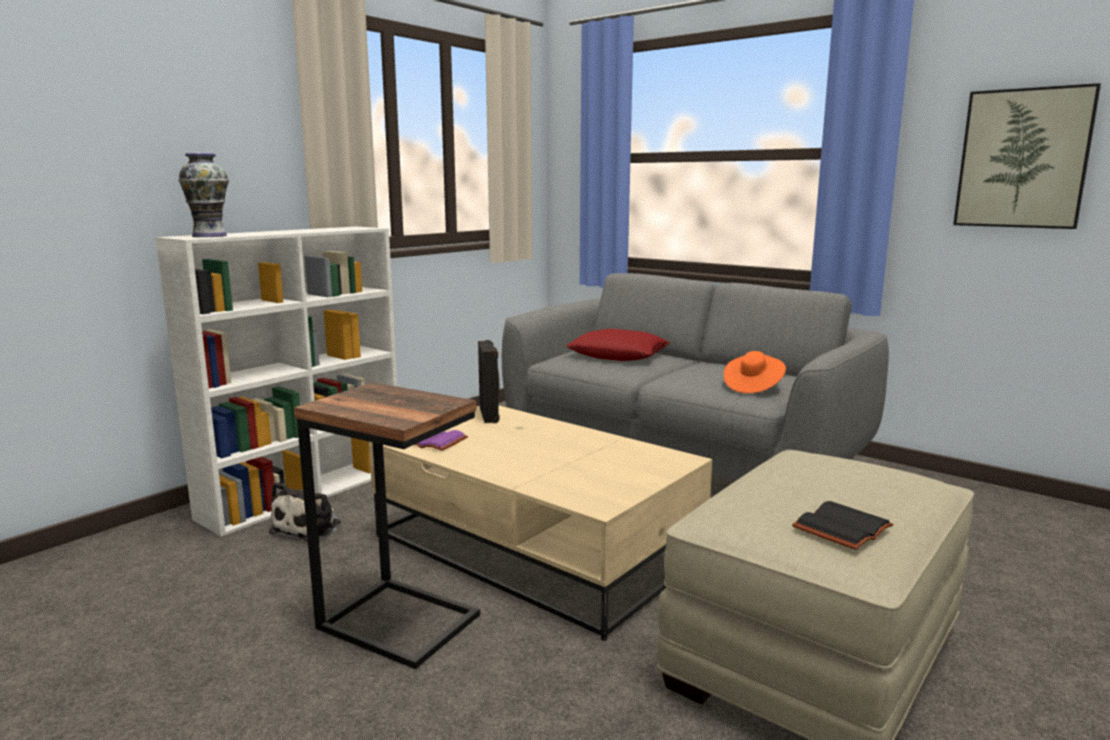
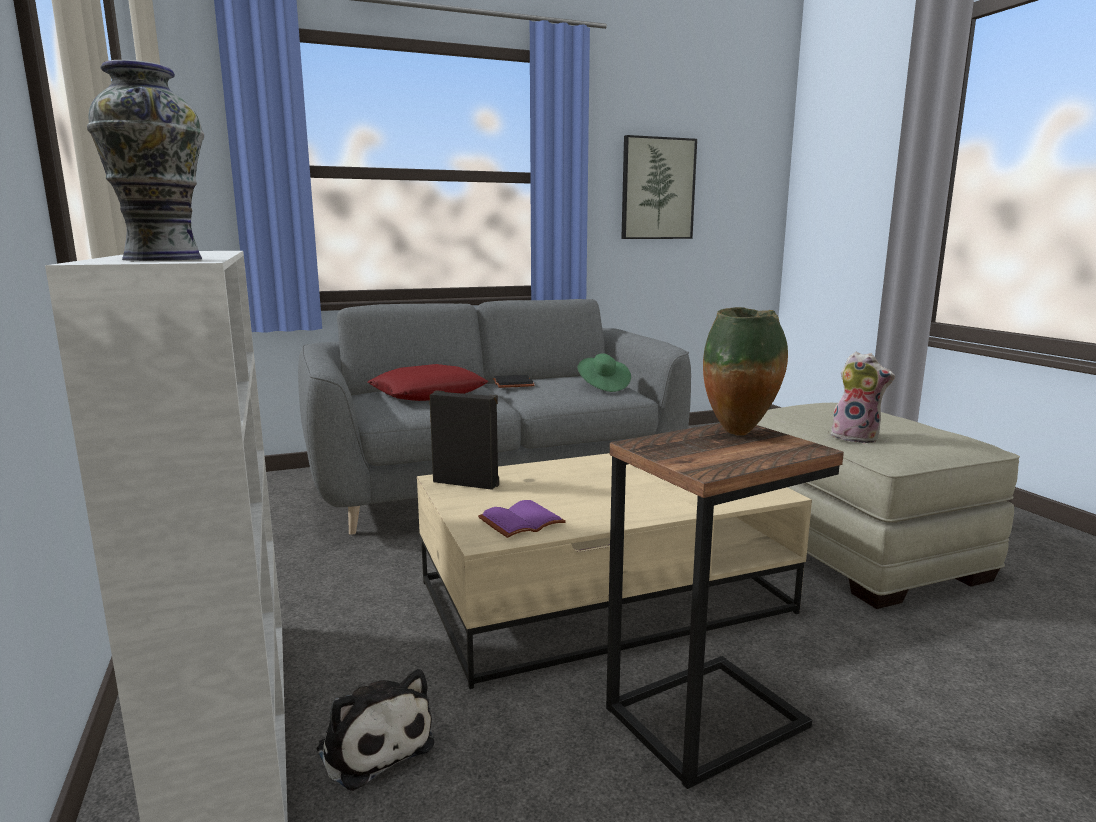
camera: 60 degrees left, 0 degrees up
orange hat [724,351,786,393] -> green hat [578,354,631,392]
black book [792,501,893,550] -> black book moved to [493,375,535,388]
none -> vase [703,307,788,436]
none -> plush toy [831,352,895,444]

